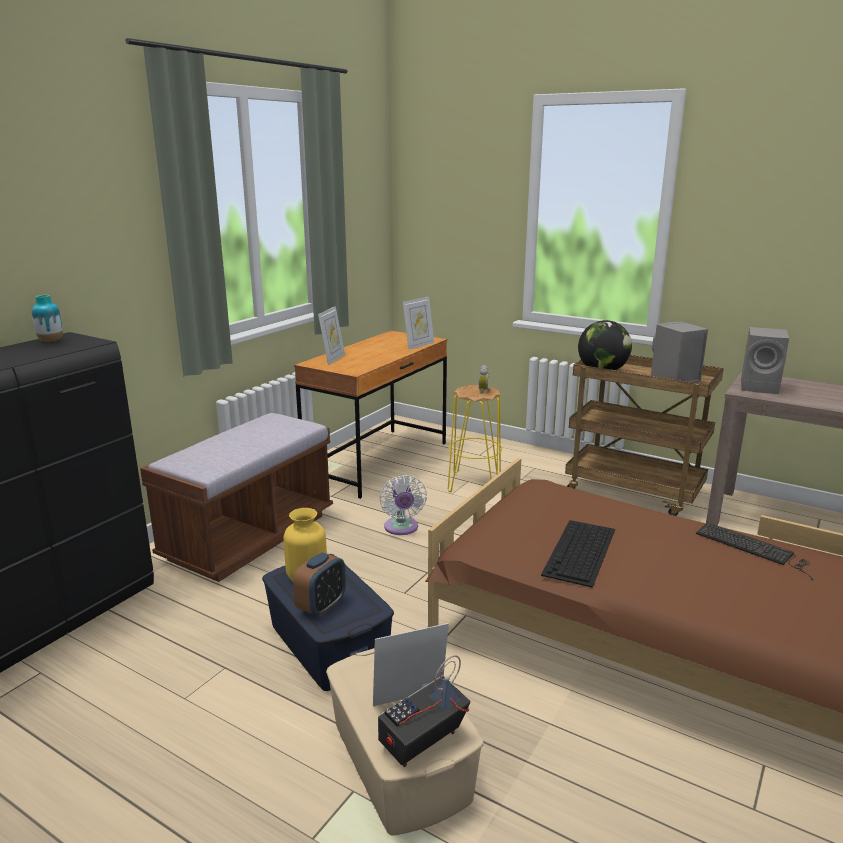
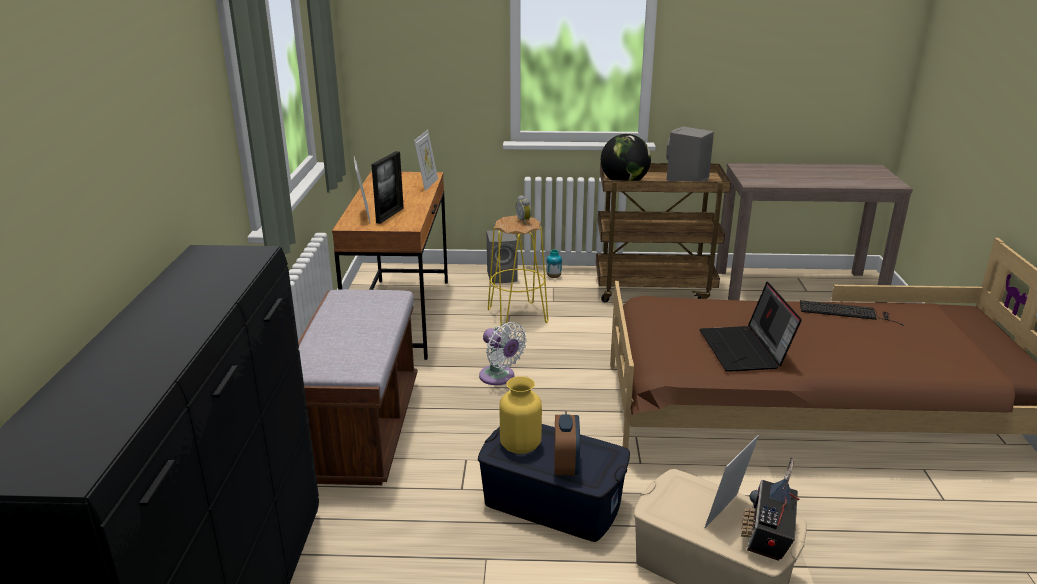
camera: 30 degrees left, 5 degrees up
vase [32,295,63,342] -> vase moved to [546,249,562,278]
keyboard [541,520,615,588] -> laptop [699,282,802,372]
grey speaker [741,327,789,394] -> grey speaker moved to [487,230,518,283]
none -> picture frame [371,151,404,224]

